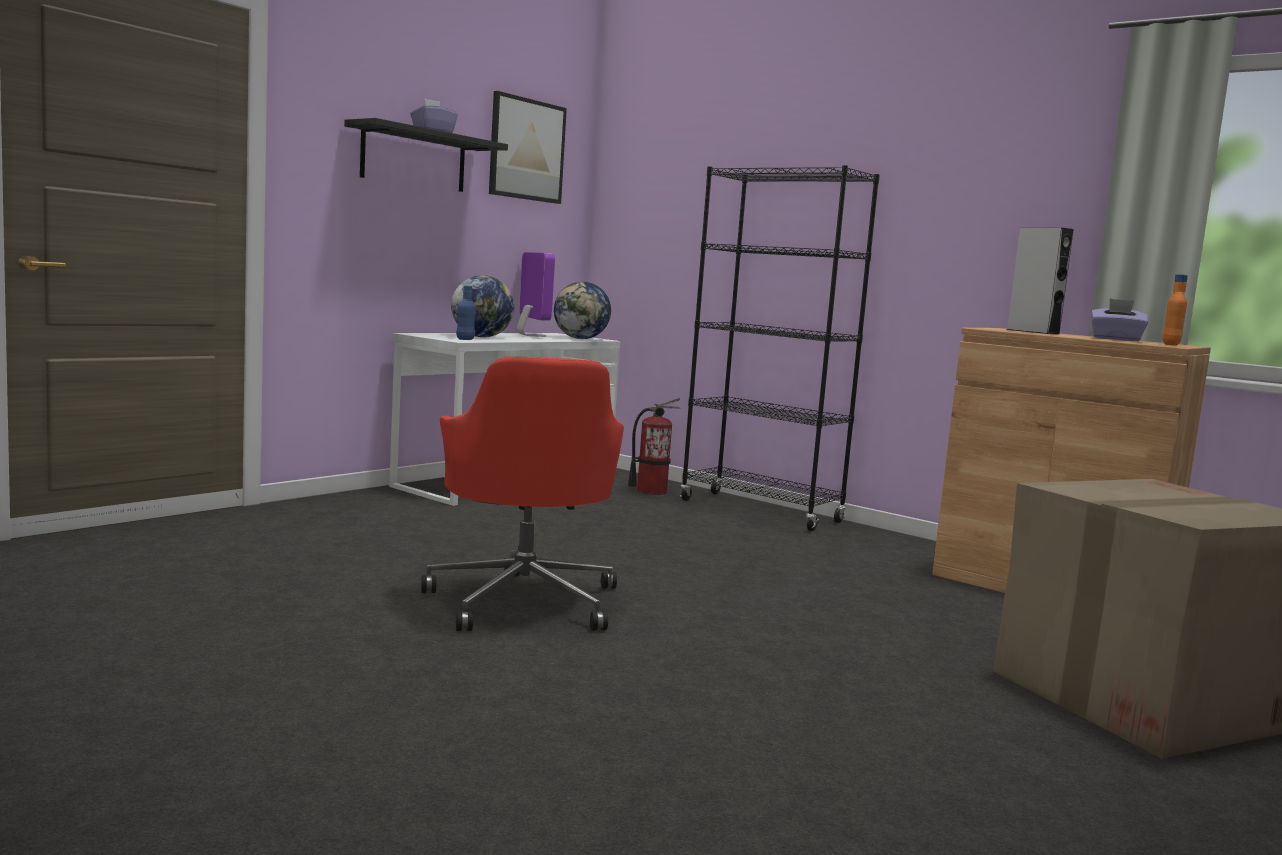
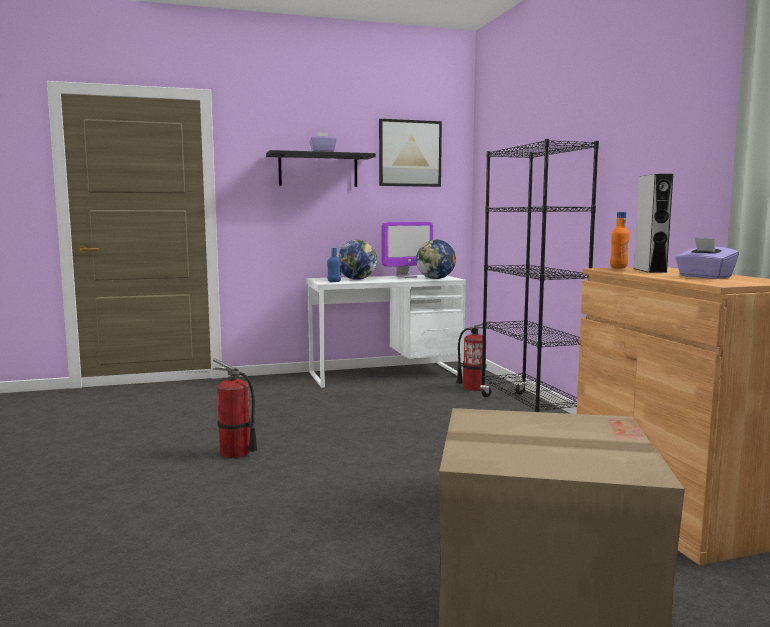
camera: 35 degrees right, 0 degrees up
red office chair [421,357,624,631] -> fire extinguisher [212,359,257,458]
monitor [517,252,555,337] -> monitor turned 45 degrees clockwise [381,222,433,278]
orange bottle [1162,274,1188,346] -> orange bottle moved to [610,212,630,269]

